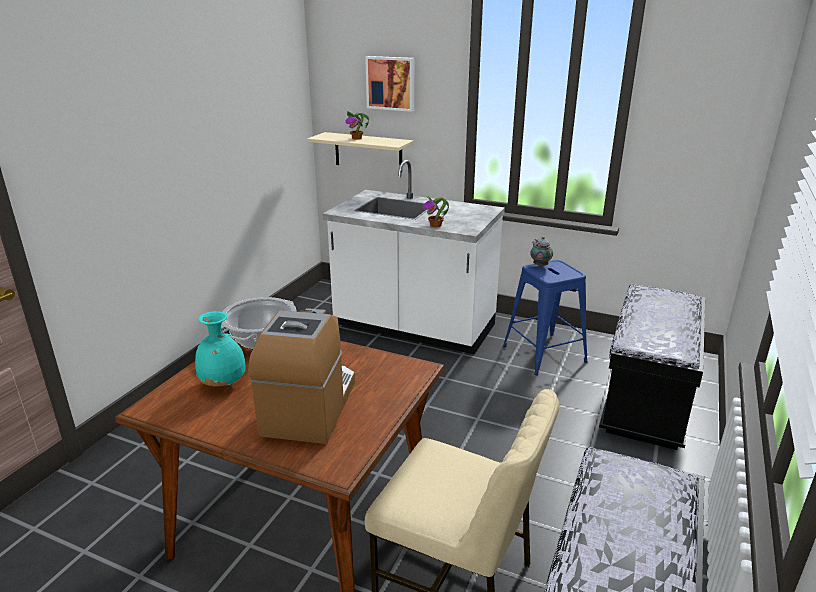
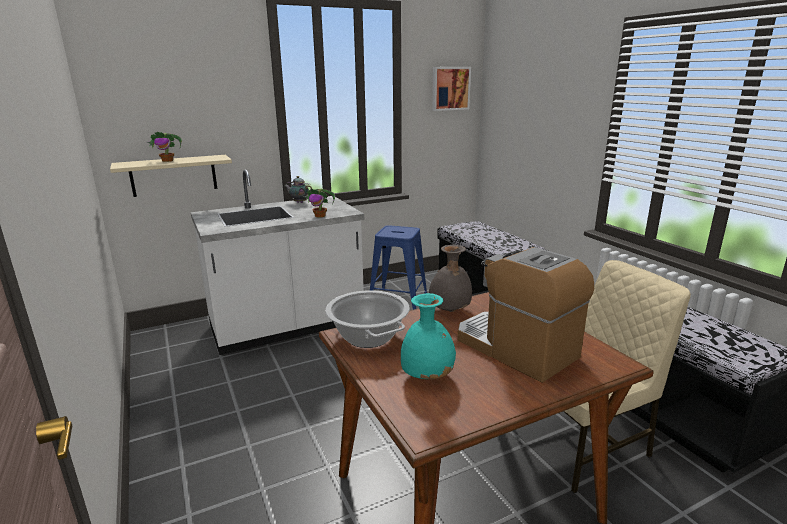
camera: 50 degrees left, 5 degrees down
picture [365,56,414,112] -> picture moved to [432,67,471,111]
teapot [530,236,553,267] -> teapot moved to [284,176,312,203]
none -> grey vase [429,245,472,312]

